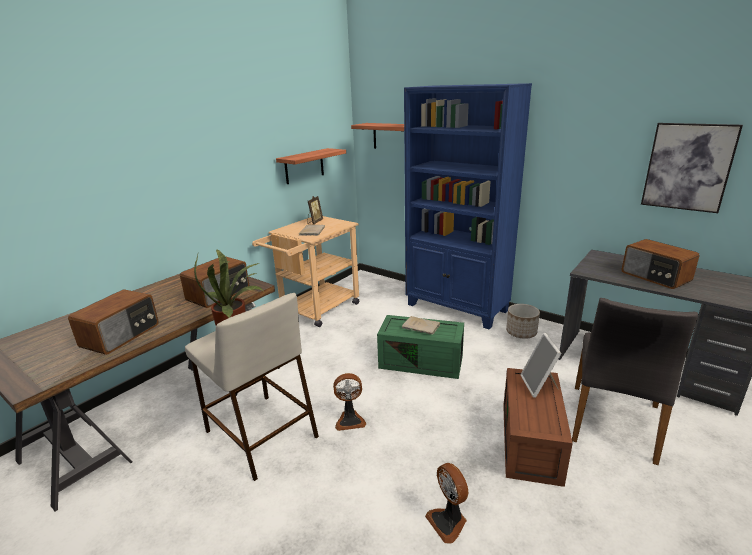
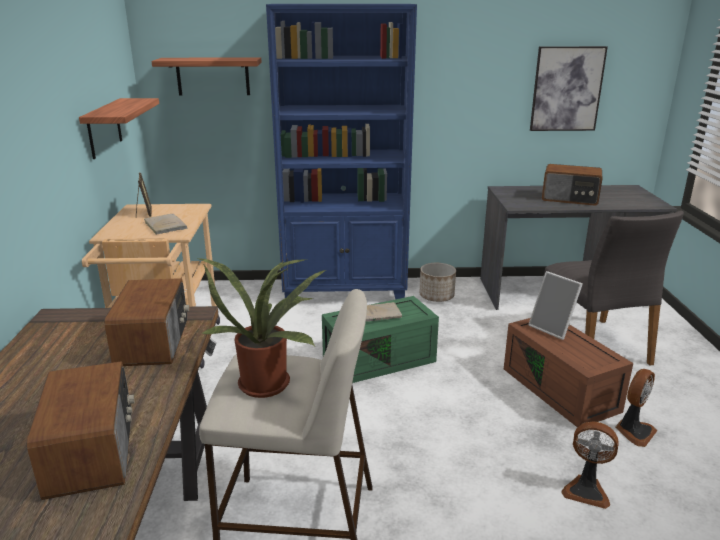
camera: 40 degrees left, 0 degrees up
fan [333,373,366,431] -> fan moved to [615,369,658,447]

